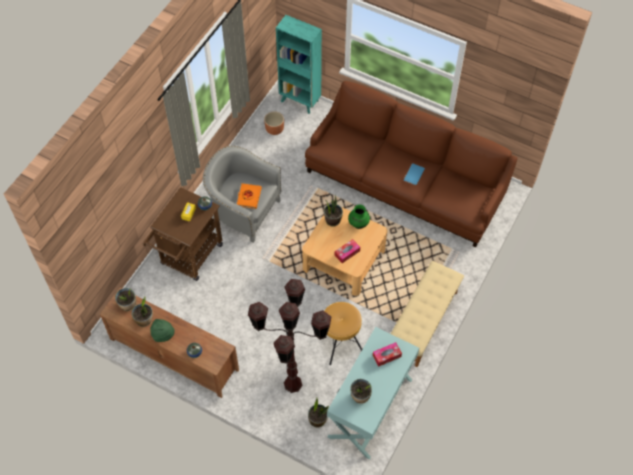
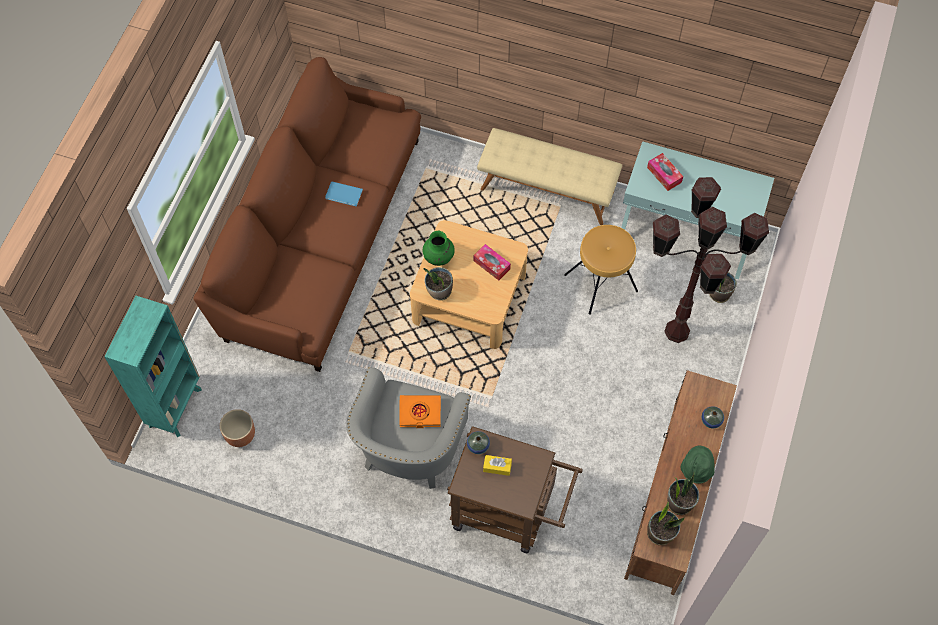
camera: 100 degrees left, 5 degrees up
potted plant [350,379,372,404] -> none

